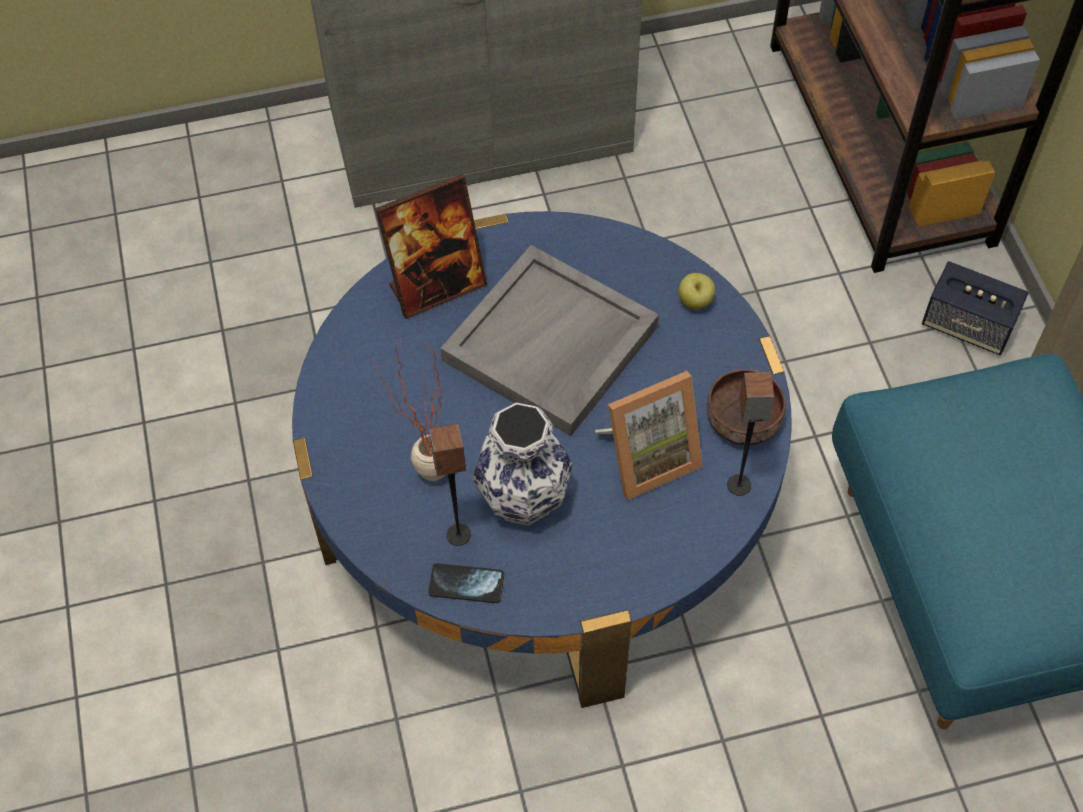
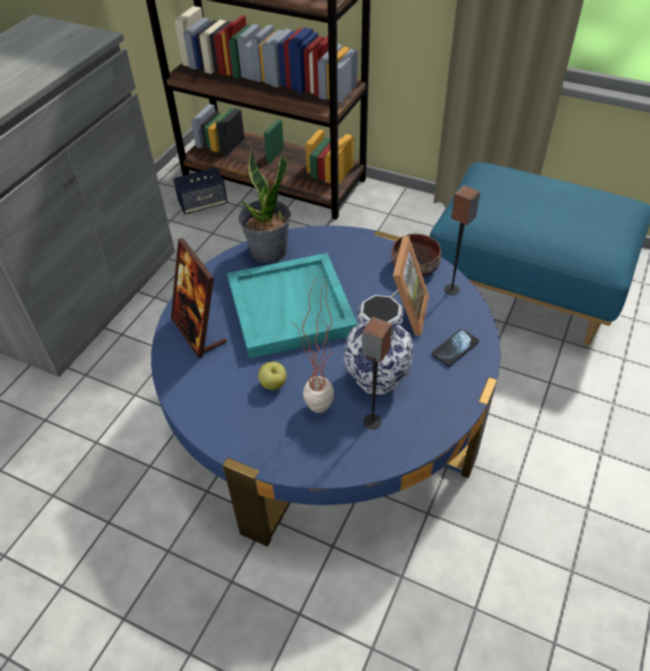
camera: 50 degrees left, 10 degrees down
picture frame [375,174,487,319] -> picture frame turned 135 degrees clockwise [171,238,227,358]
phone [428,563,504,603] -> phone moved to [432,329,479,366]
grey tray [440,245,659,436] -> turquoise tray [227,253,358,359]
apple [678,273,715,309] -> apple moved to [258,362,287,390]
speaker [922,261,1029,355] -> speaker moved to [173,168,228,214]
none -> potted plant [239,146,291,263]

